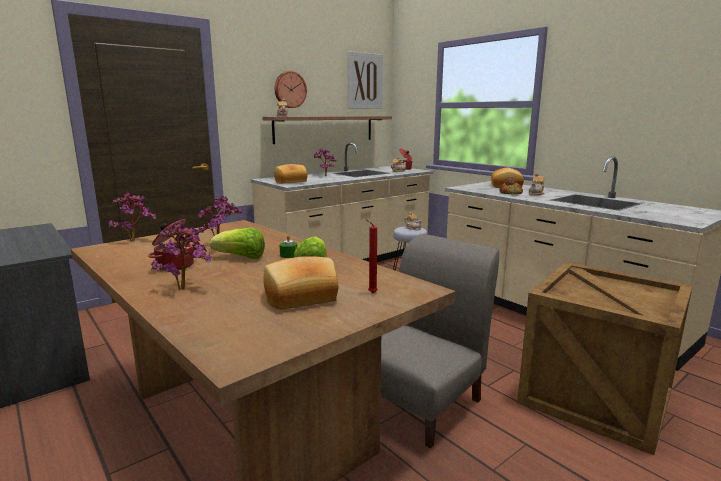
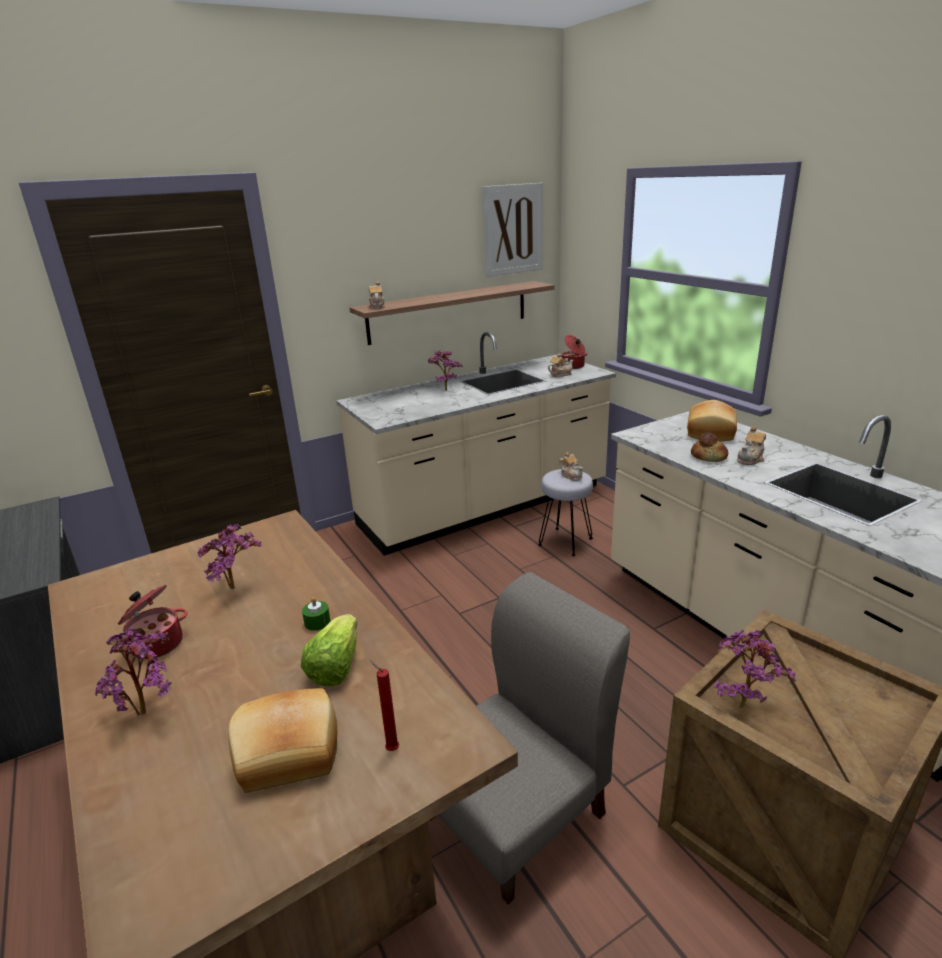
camera: 10 degrees right, 10 degrees up
potted plant [108,192,156,241] -> potted plant moved to [714,630,796,709]
lettuce [210,227,265,259] -> none
bread [274,164,307,184] -> none
wall clock [275,71,307,108] -> none

